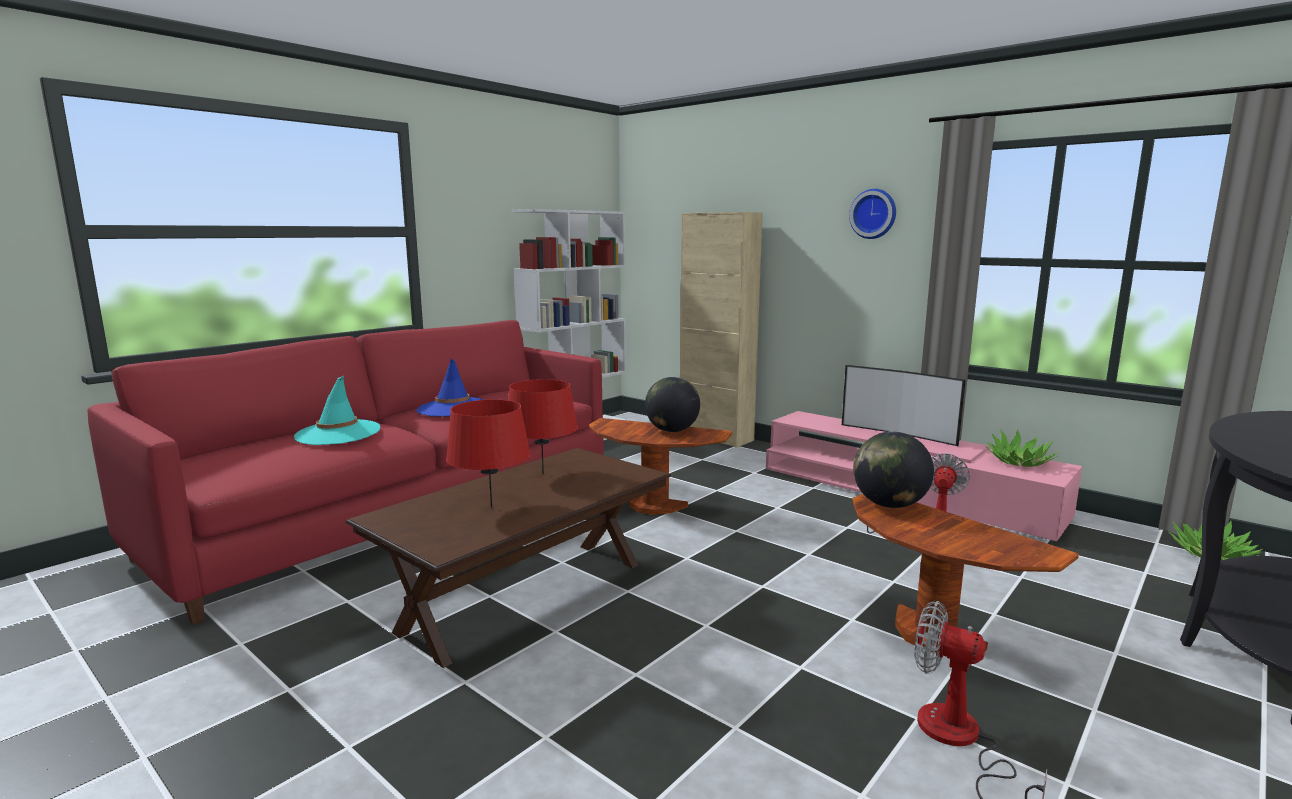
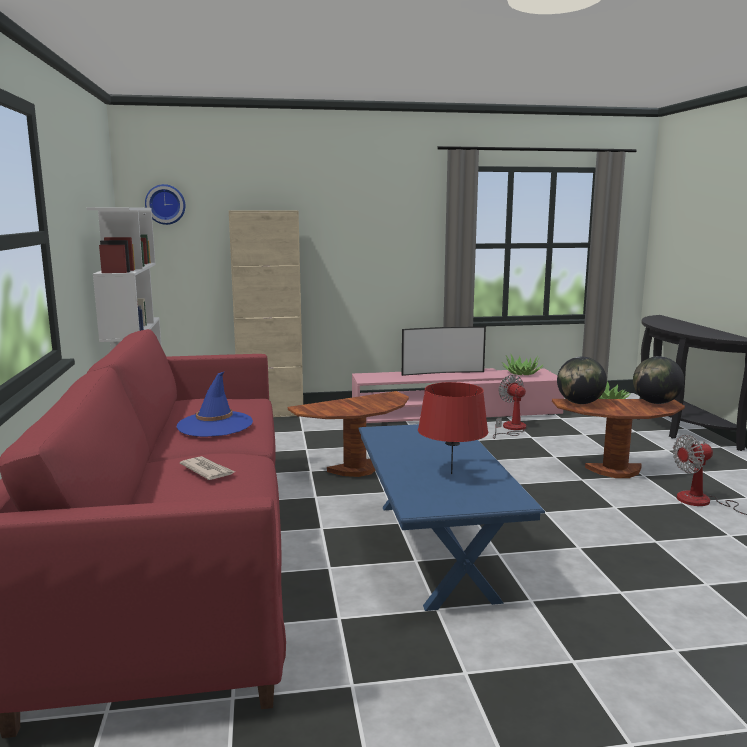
camera: 50 degrees left, 0 degrees up
turquoise hat [294,376,380,445] -> newspaper [180,456,235,480]
brown coffee table [346,448,671,668] -> blue coffee table [358,424,545,611]
red table lamp [508,379,578,474] -> none
globe [645,377,700,432] -> globe moved to [633,356,684,404]
wall clock [849,189,896,239] -> wall clock moved to [145,184,185,225]

